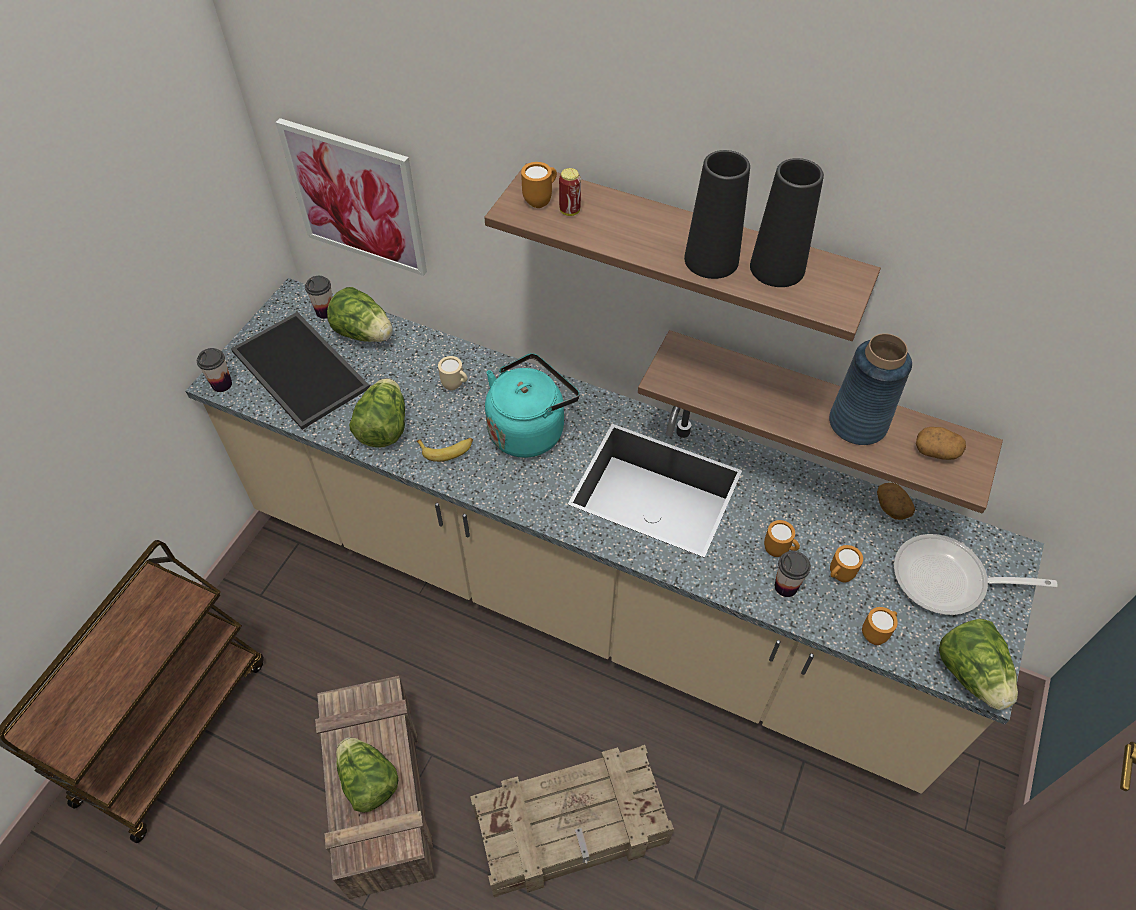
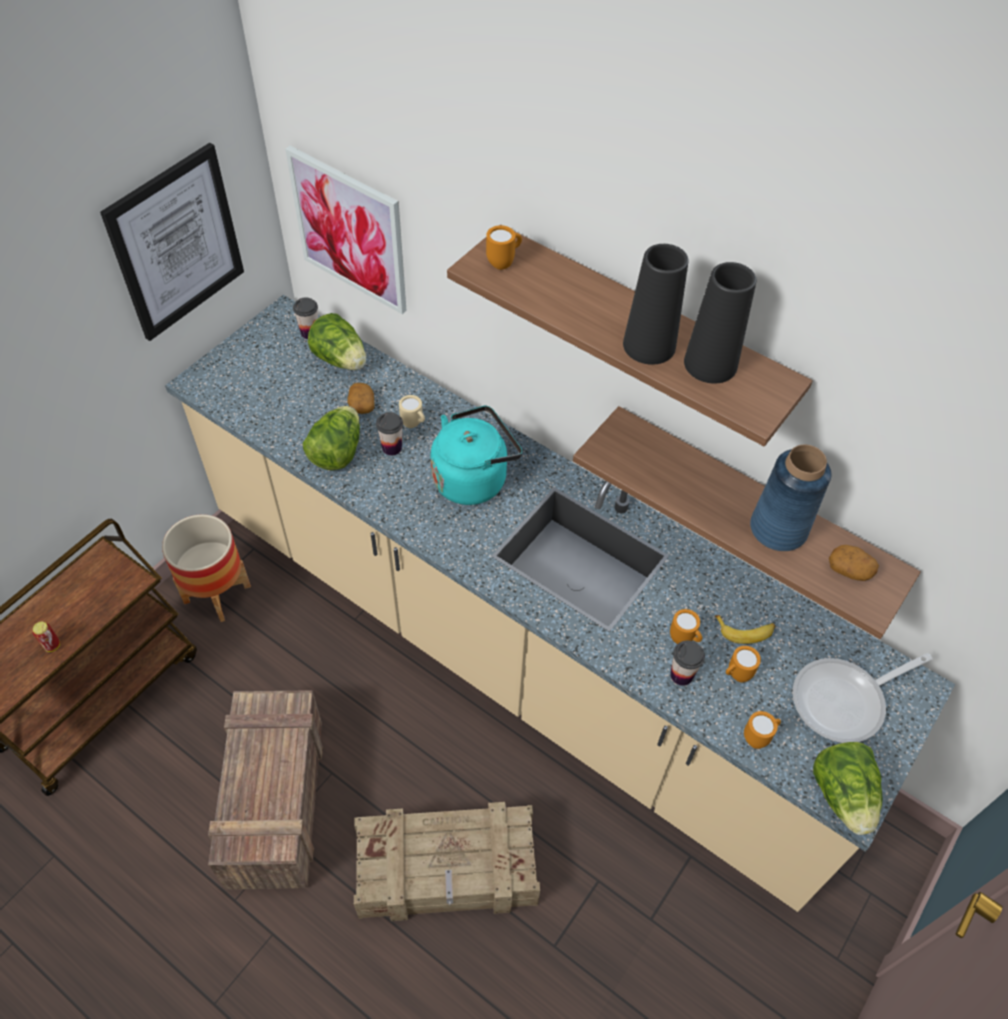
camera: 10 degrees right, 0 degrees up
cup [197,348,232,392] -> cup moved to [376,412,403,456]
tray [231,312,370,430] -> none
lettuce [336,737,398,813] -> none
banana [416,438,473,462] -> banana moved to [715,615,776,644]
can [559,168,581,216] -> can moved to [33,622,60,652]
potato [877,483,915,520] -> potato moved to [347,383,374,414]
frying pan [894,534,1058,615] -> frying pan turned 45 degrees counterclockwise [792,653,932,743]
none -> picture [100,143,244,341]
none -> planter [162,514,251,622]

